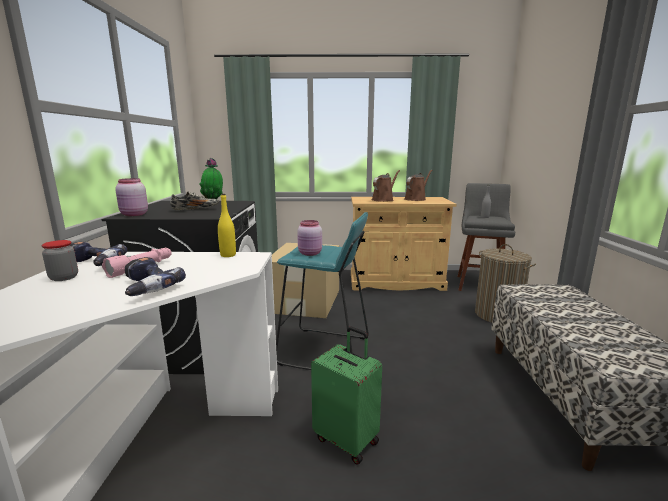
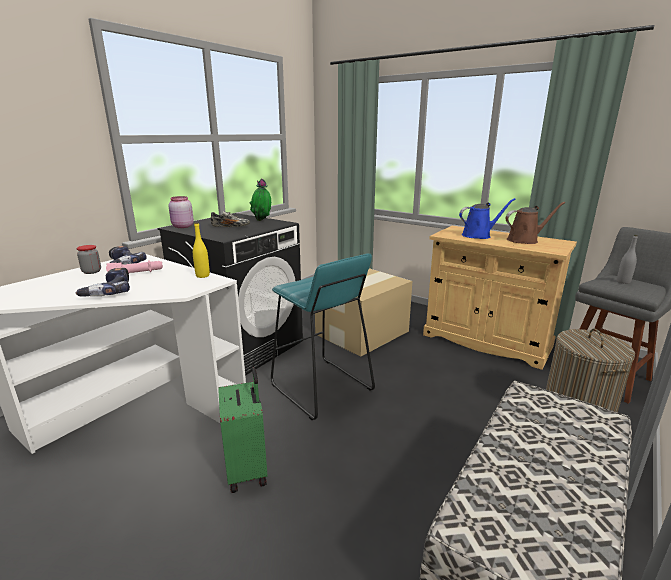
camera: 35 degrees right, 5 degrees up
pink jar [297,220,322,256] -> none
brown watering can [372,170,400,202] -> blue watering can [459,198,515,239]

